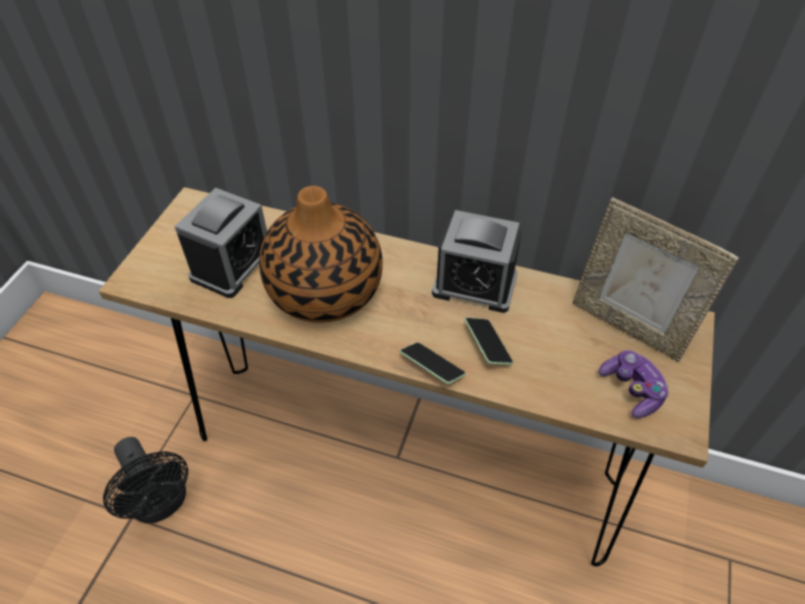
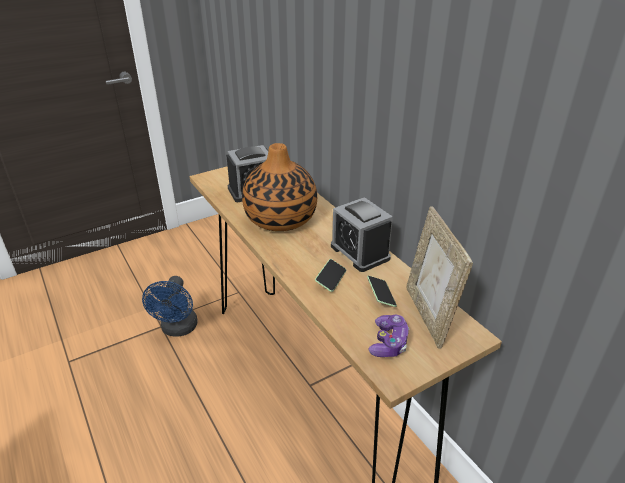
camera: 40 degrees right, 15 degrees down
black fan [103,437,188,523] -> blue fan [142,276,197,337]
phone [400,342,466,384] -> phone moved to [367,276,397,307]

